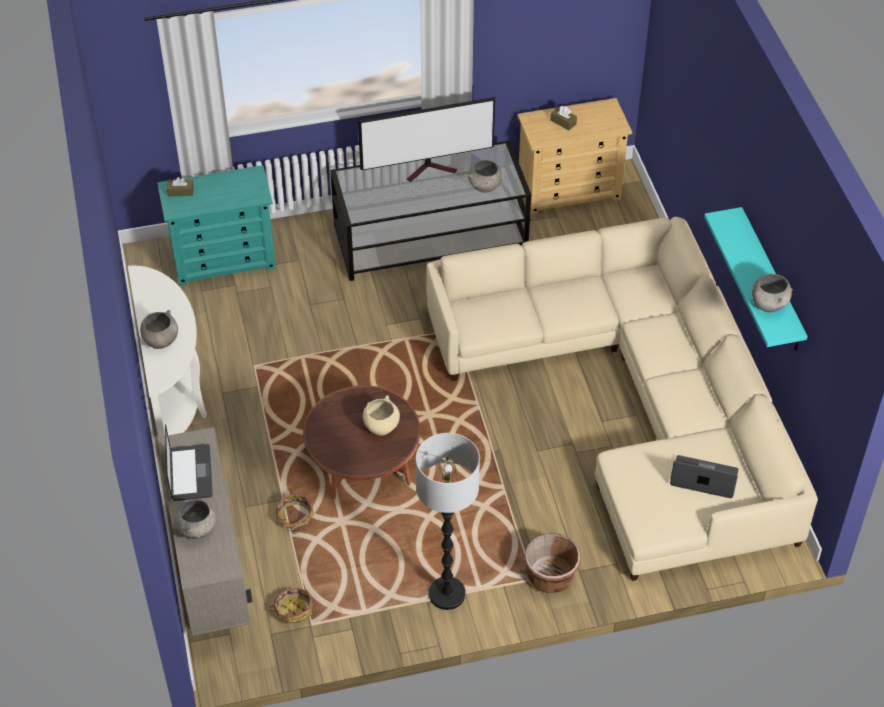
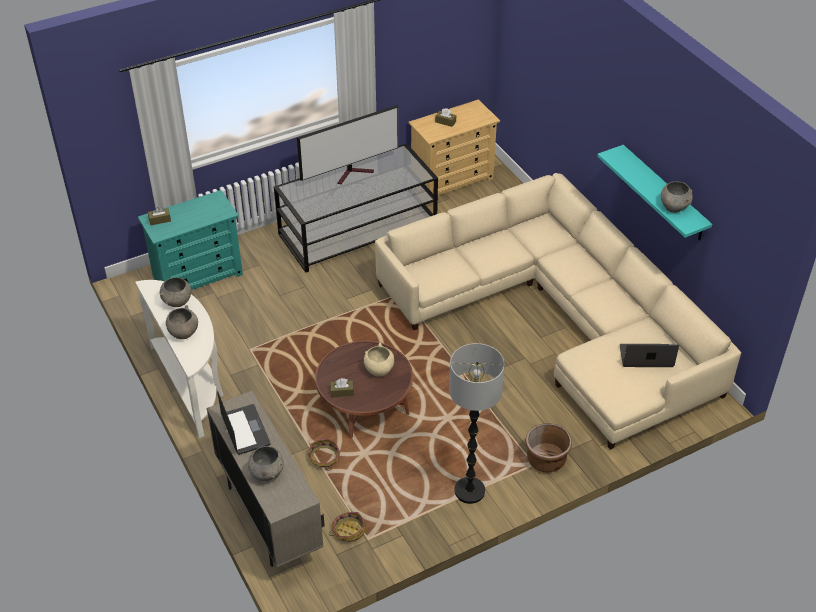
camera: 15 degrees left, 5 degrees down
grey bowl [468,160,502,193] -> grey bowl moved to [159,277,191,307]
none -> brown tissue box [330,378,354,397]

